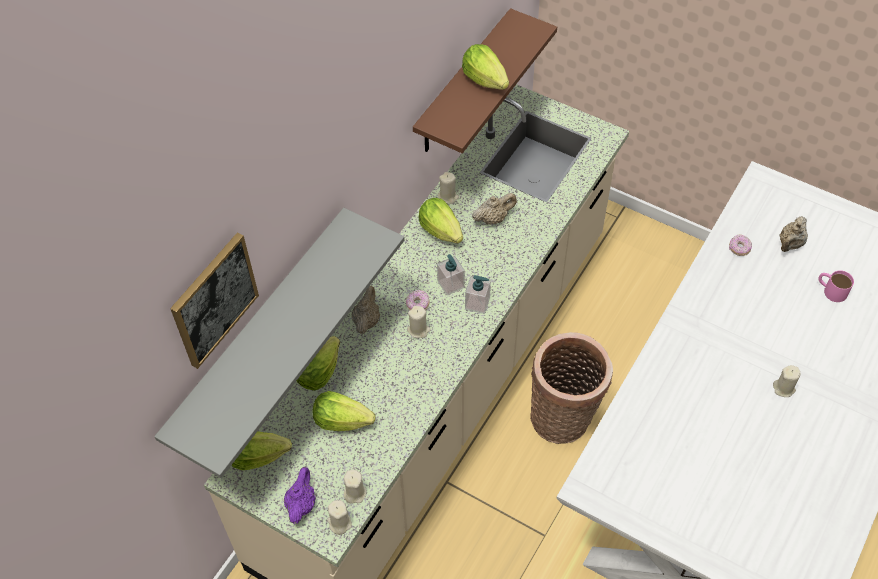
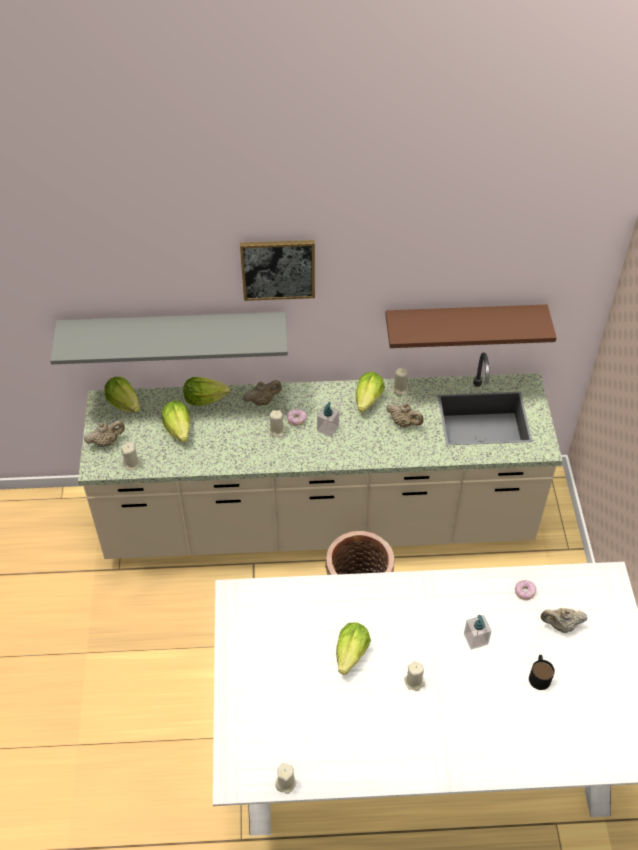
camera: 55 degrees right, 5 degrees down
picture [170,232,259,369] -> picture moved to [240,240,315,301]
purple teapot [284,467,316,524] -> beige teapot [84,420,125,447]
beige candle [327,500,352,535] -> beige candle moved to [275,763,296,794]
lettuce [462,44,509,90] -> lettuce moved to [336,623,371,675]
soap dispenser [465,275,491,314] -> soap dispenser moved to [464,615,491,650]
pink mug [818,270,854,302] -> black mug [529,655,555,690]

